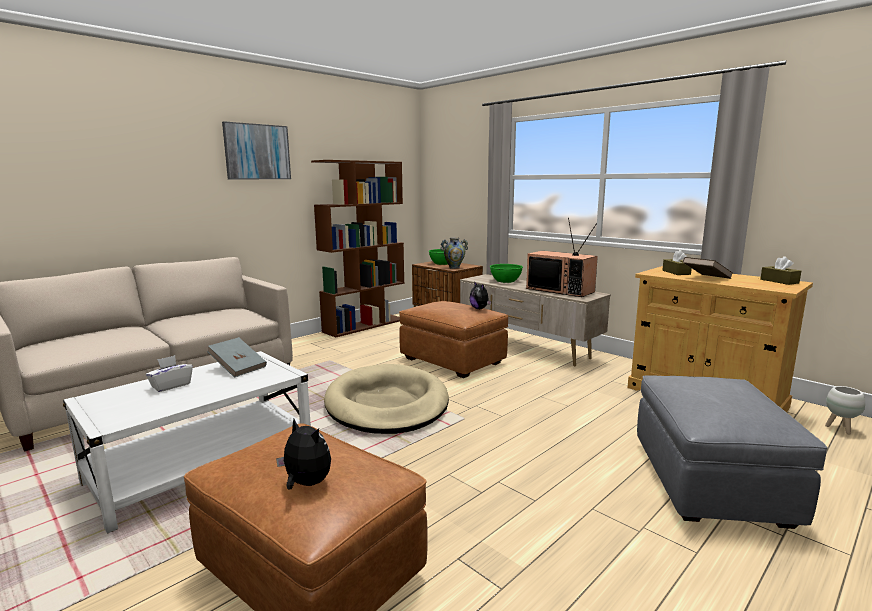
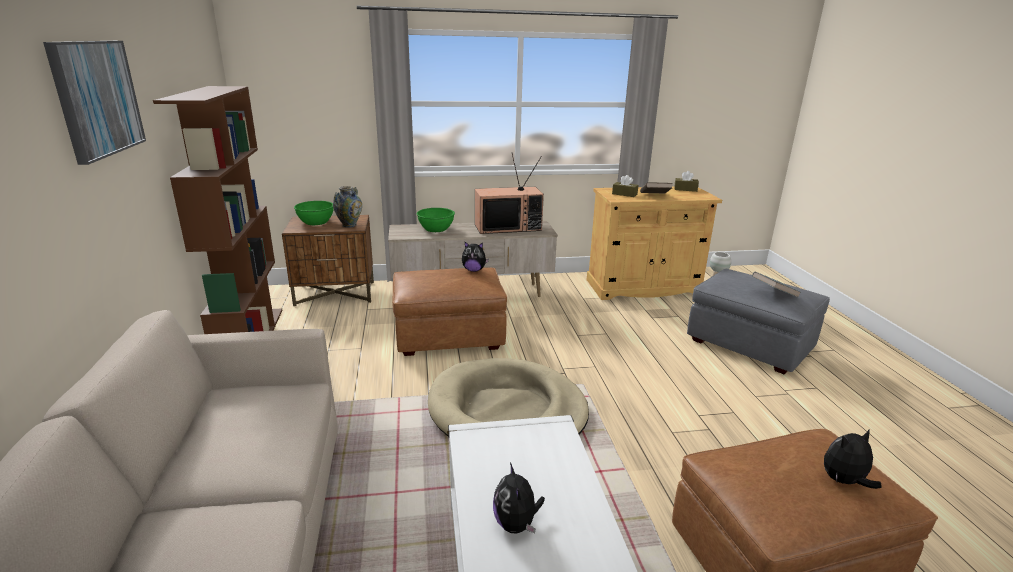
camera: 55 degrees left, 10 degrees up
white tissue box [146,355,193,392] -> plush toy [493,462,545,534]
grey book [207,337,267,378] -> grey book moved to [752,272,802,298]

